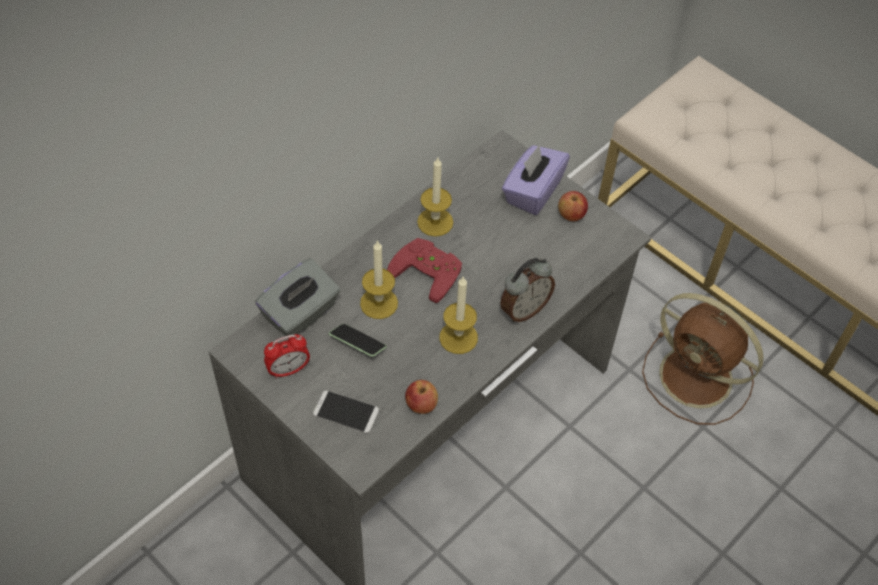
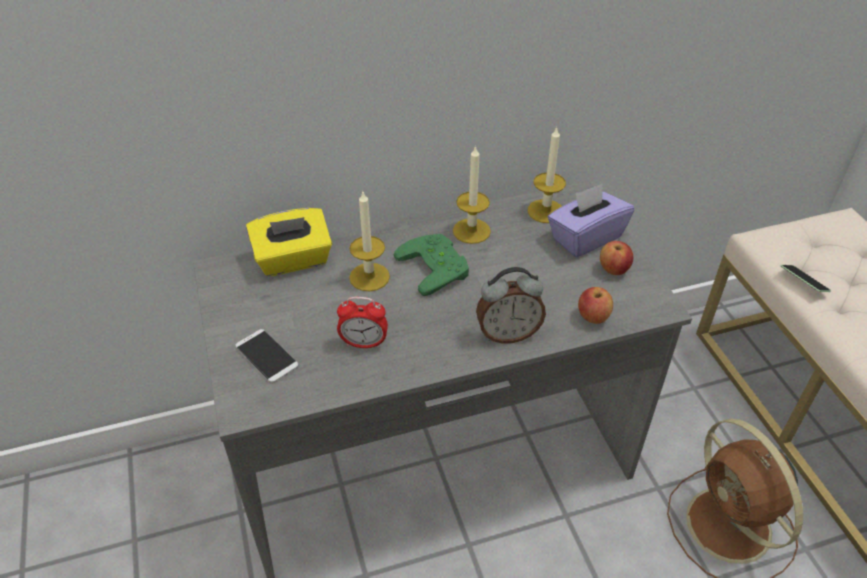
camera: 30 degrees right, 10 degrees down
grey tissue box [255,258,340,339] -> yellow tissue box [246,208,332,277]
alarm clock [264,334,310,378] -> alarm clock moved to [337,297,388,348]
phone [329,324,387,357] -> phone moved to [781,265,831,292]
red game controller [387,238,462,303] -> green game controller [394,234,469,296]
apple [405,380,438,414] -> apple moved to [578,287,613,324]
candle [440,277,478,354] -> candle moved to [528,127,566,223]

